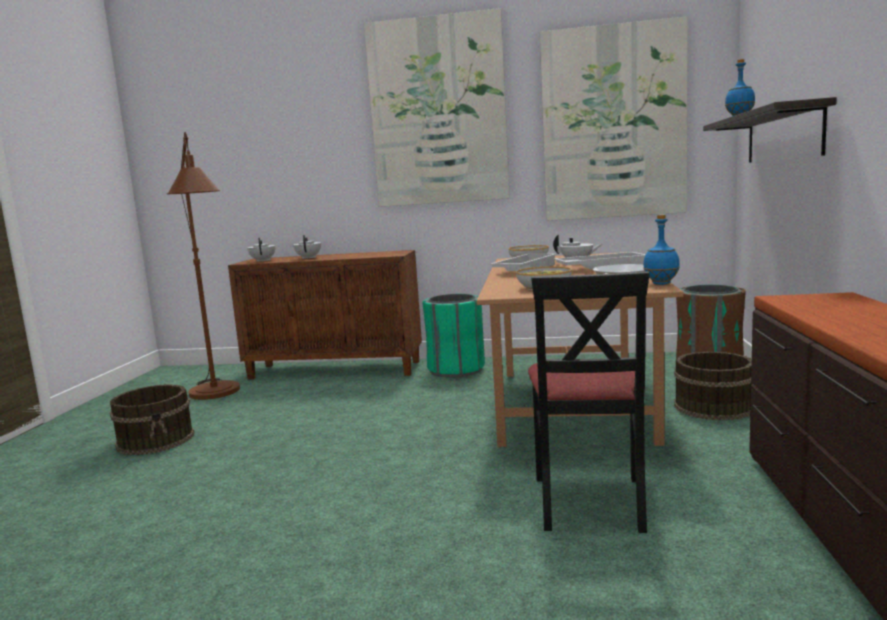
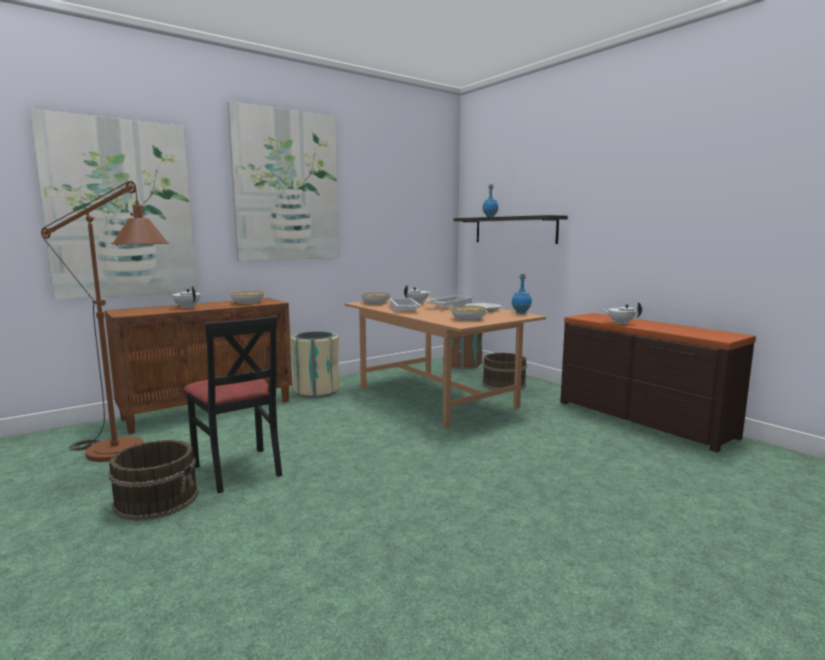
camera: 45 degrees left, 0 degrees up
white teapot [247,238,276,262] -> white teapot moved to [601,302,642,325]
green trash can [422,294,485,377] -> beige trash can [290,331,340,398]
black chair [528,272,649,533] -> black chair moved to [184,316,282,494]
picture [540,16,688,221] -> picture moved to [30,109,197,300]
none -> bowl [231,291,264,304]

